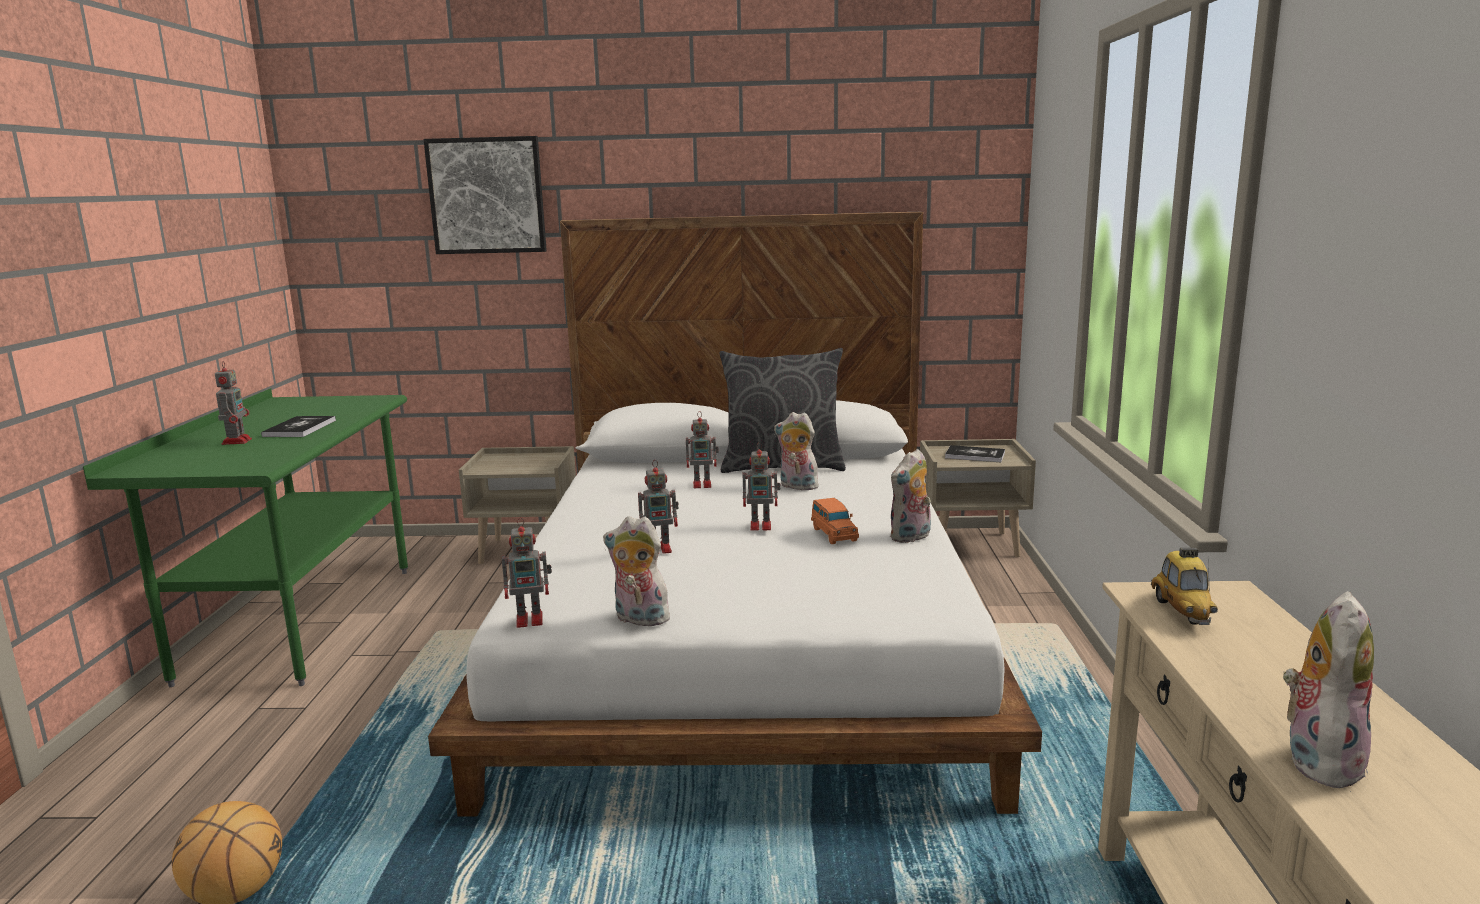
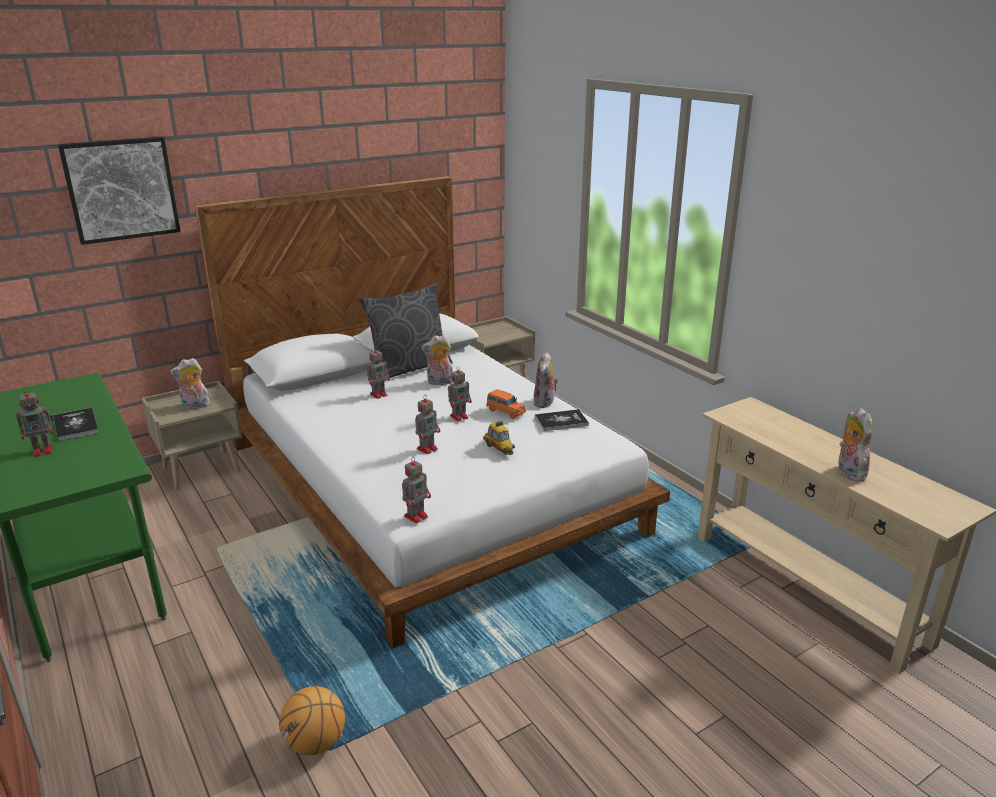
camera: 35 degrees left, 10 degrees up
toy robot [215,361,252,445] -> toy robot turned 105 degrees clockwise [16,387,54,457]
plush toy [603,516,670,626] -> plush toy moved to [170,358,210,410]
book [945,445,1005,462] -> book moved to [535,409,589,431]
toy car [1151,548,1218,625] -> toy car moved to [483,421,515,455]

